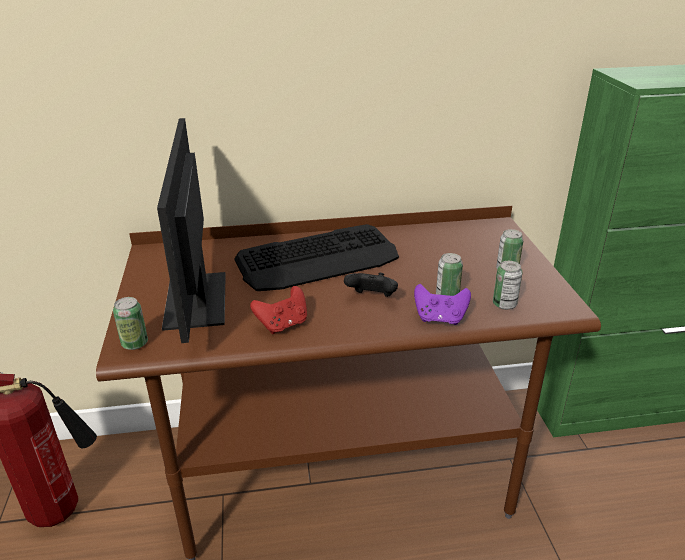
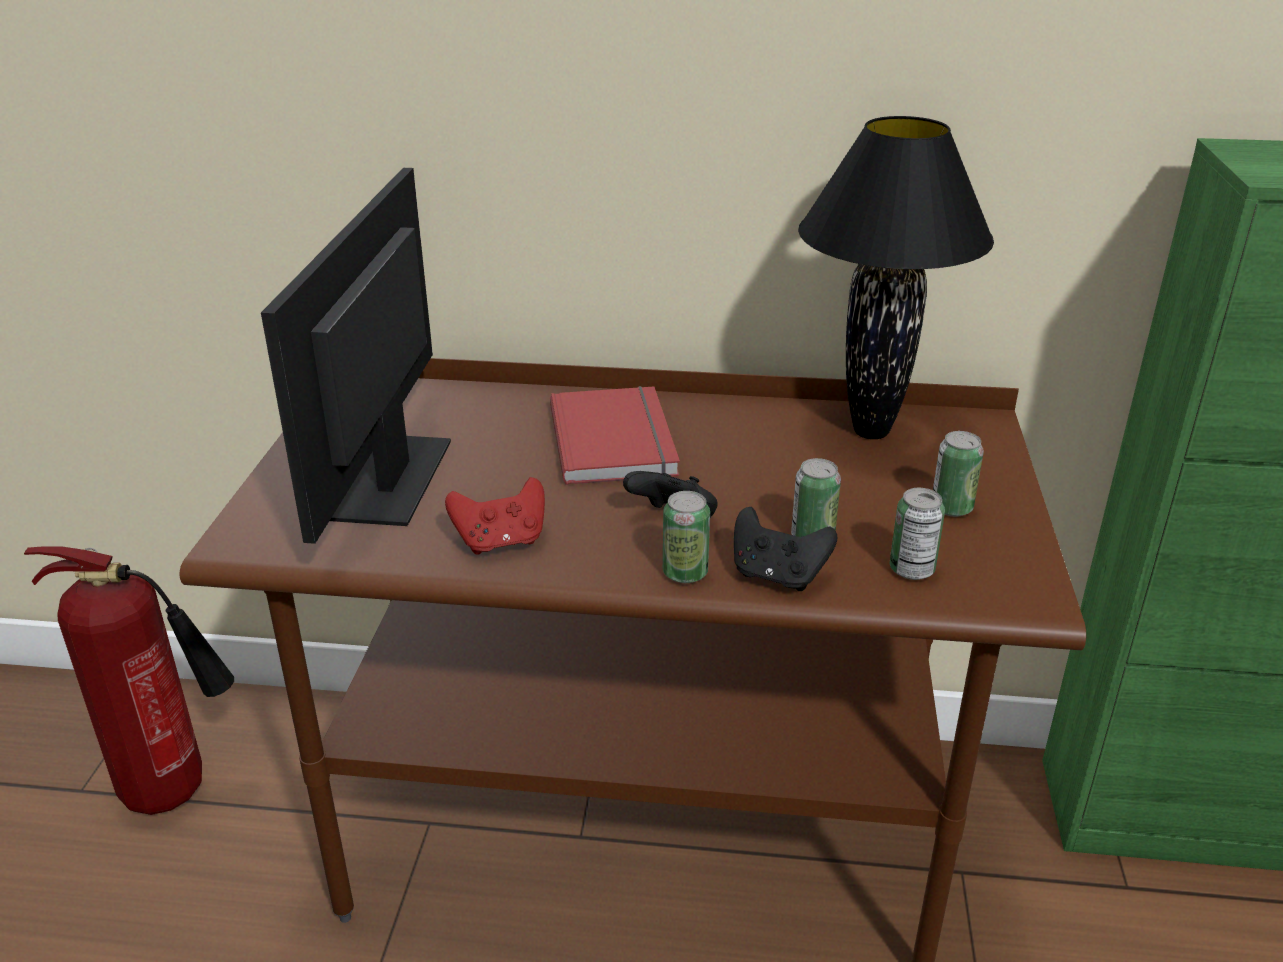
camera: 15 degrees right, 0 degrees up
can [113,297,148,350] -> can moved to [663,491,710,583]
keyboard [235,224,399,291] -> red book [550,386,680,485]
purple game controller [414,284,471,325] -> black game controller [734,507,837,591]
none -> black table lamp [798,116,994,439]

